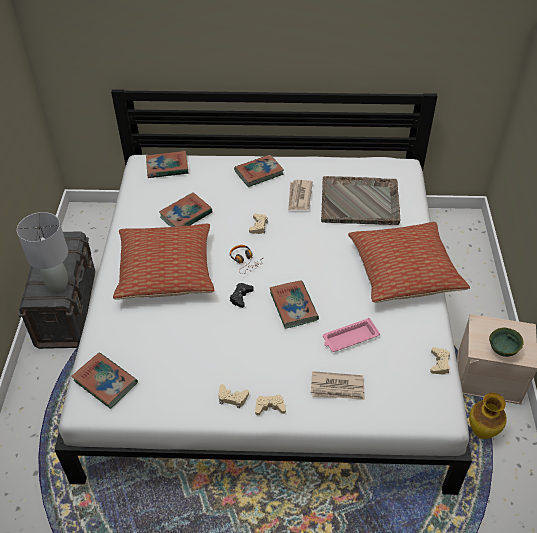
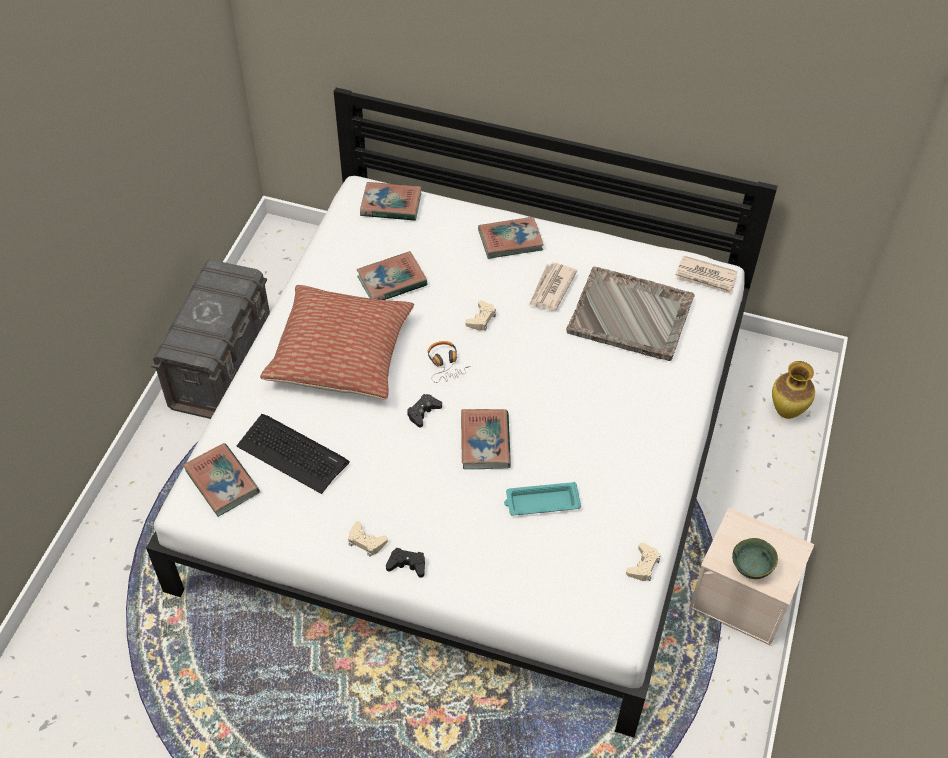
camera: 15 degrees right, 5 degrees up
grey table lamp [17,212,68,292] -> none
beige game controller [255,395,286,415] -> black game controller [386,548,425,578]
newspaper [311,371,365,400] -> newspaper moved to [676,255,737,295]
pink tray [323,318,380,352] -> turquoise tray [504,482,581,516]
pillow [348,222,470,303] -> none
vase [469,393,507,439] -> vase moved to [772,361,815,419]
none -> keyboard [237,414,350,494]

